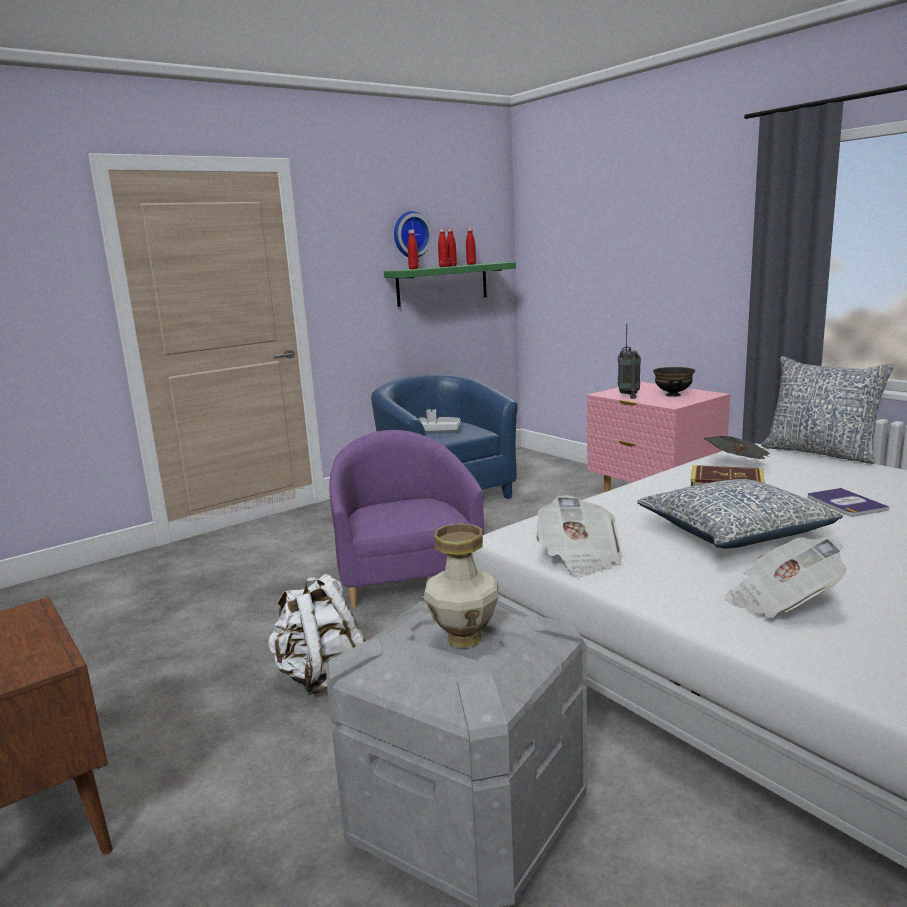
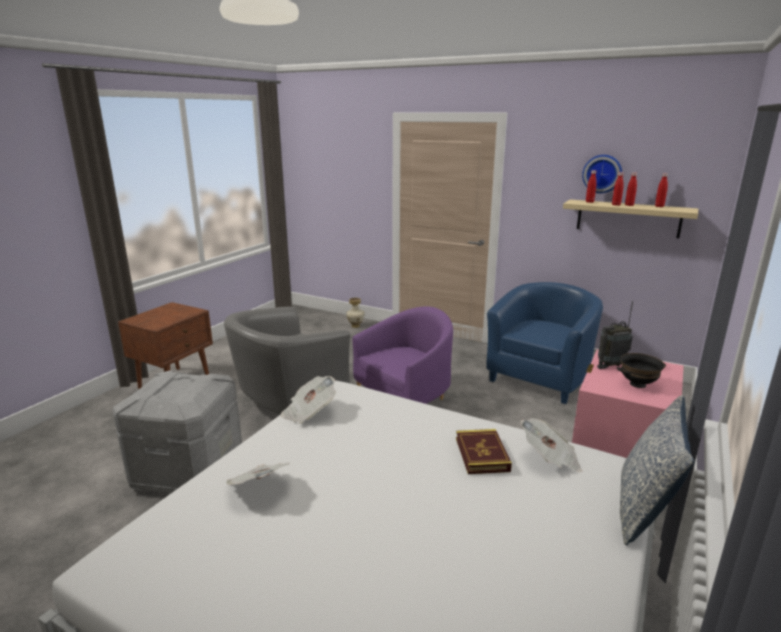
camera: 65 degrees right, 5 degrees up
white backpack [268,574,366,695] -> grey armchair [224,307,350,415]
green shelf [384,262,516,307] -> beige shelf [563,199,698,238]
grey tray [419,409,461,432] -> none
vase [424,523,499,648] -> vase moved to [346,298,364,328]
pillow [637,479,843,549] -> none
book [808,488,889,516] -> none

